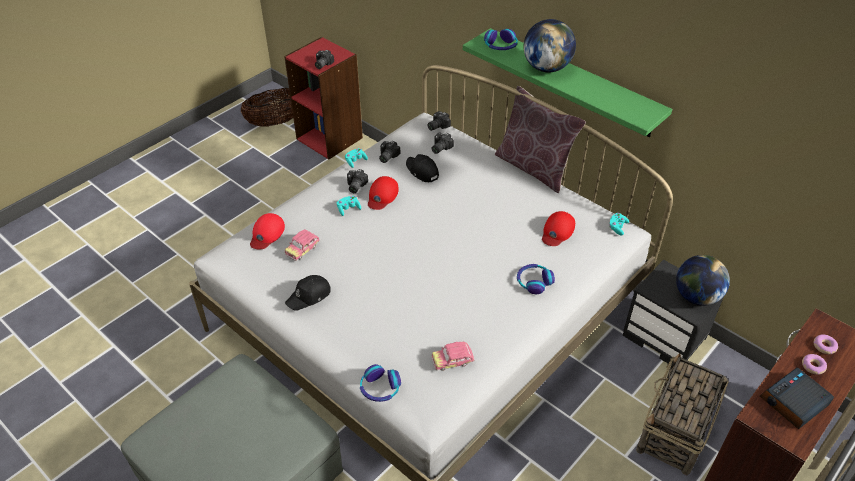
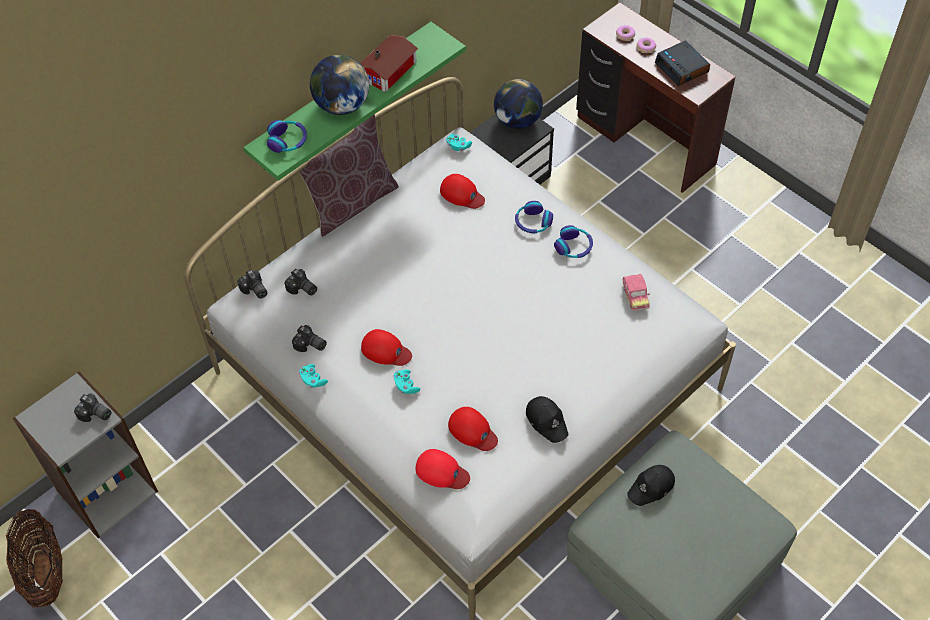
camera: 85 degrees left, 10 degrees up
red bookcase [284,37,363,160] -> grey bookcase [13,371,158,538]
toy car [285,230,320,261] -> red cap [448,407,498,451]
camera [347,169,368,193] -> none
headphones [360,364,401,402] -> headphones moved to [554,225,593,258]
black cap [406,154,439,182] -> black cap moved to [627,465,675,506]
basket [636,353,728,476] -> none
none -> toy house [360,35,419,92]

